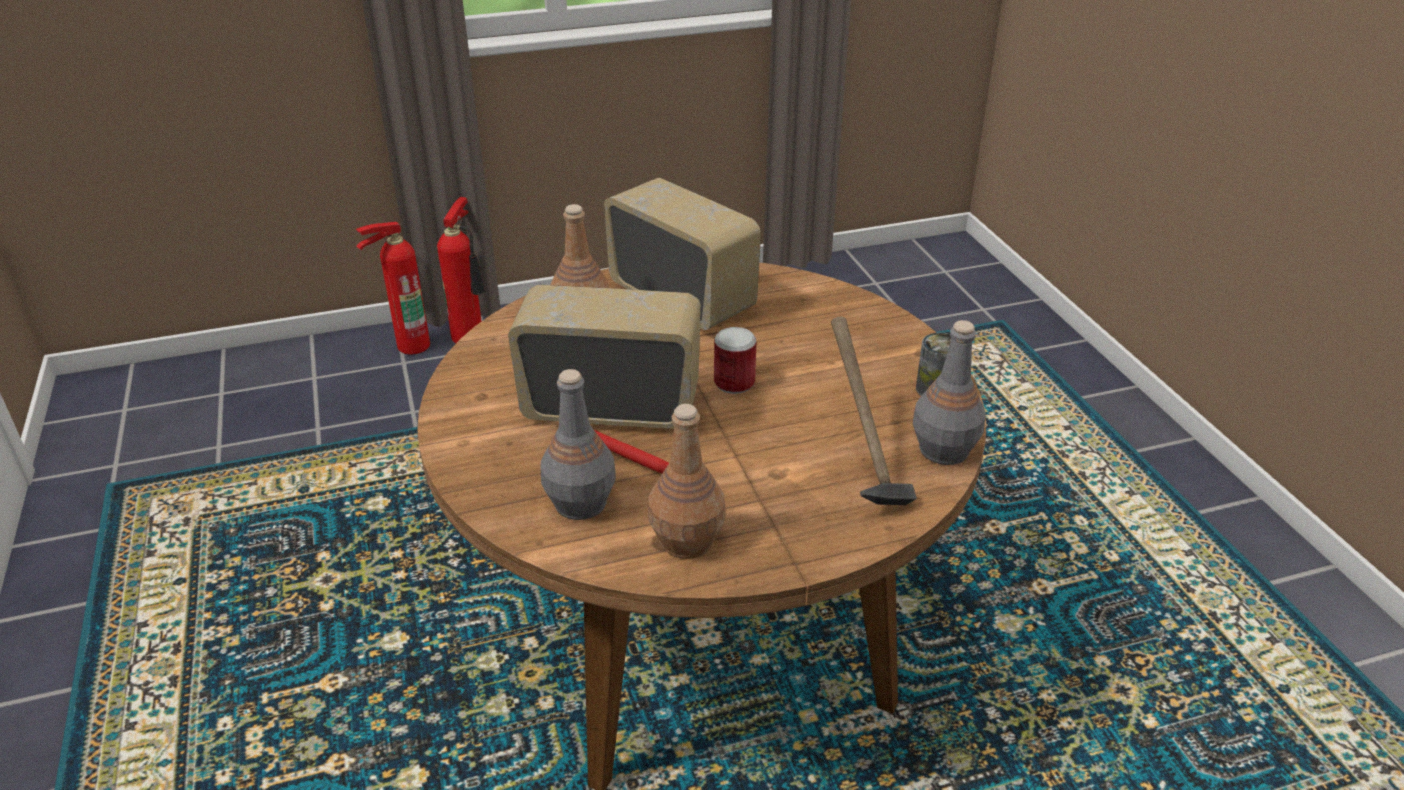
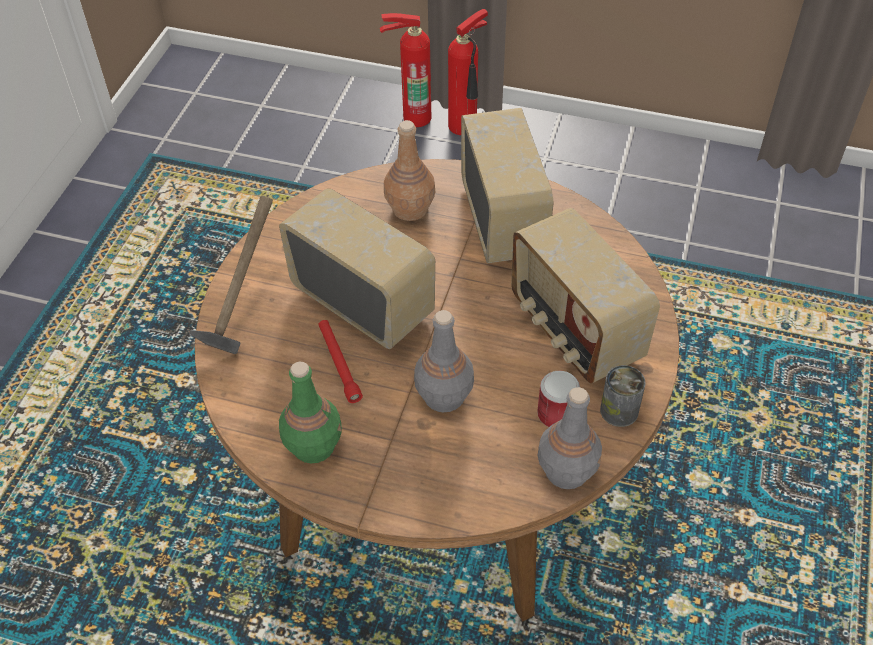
camera: 35 degrees right, 15 degrees up
grey bottle [540,369,616,520] -> grey bottle moved to [414,310,474,413]
brown bottle [648,404,726,559] -> green bottle [279,362,342,463]
can [714,327,757,394] -> can moved to [537,371,580,427]
hammer [831,317,917,505] -> hammer moved to [189,196,273,354]
none -> radio [511,208,660,384]

